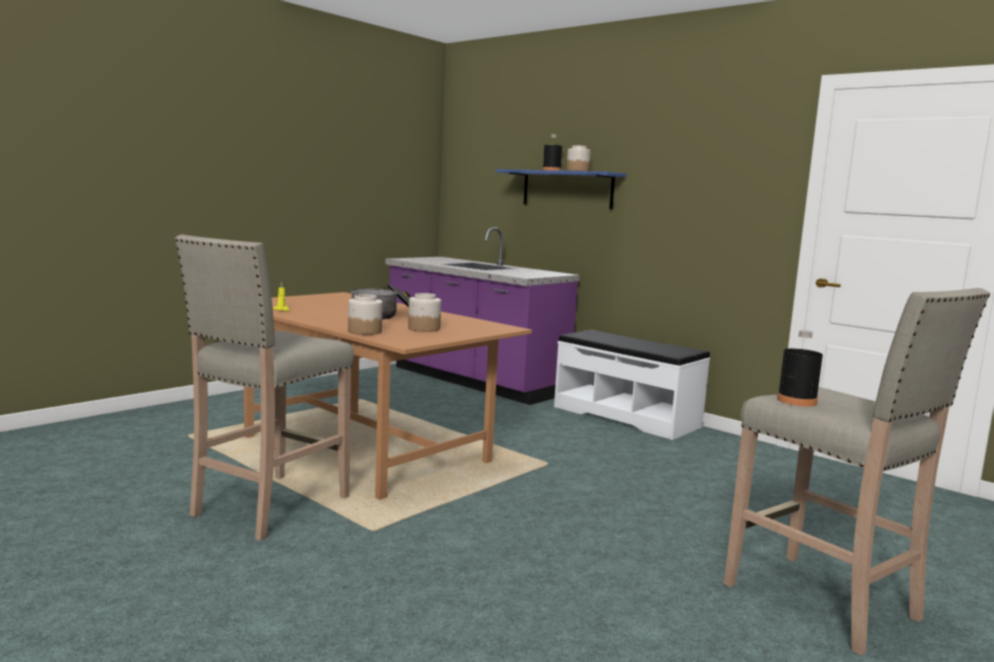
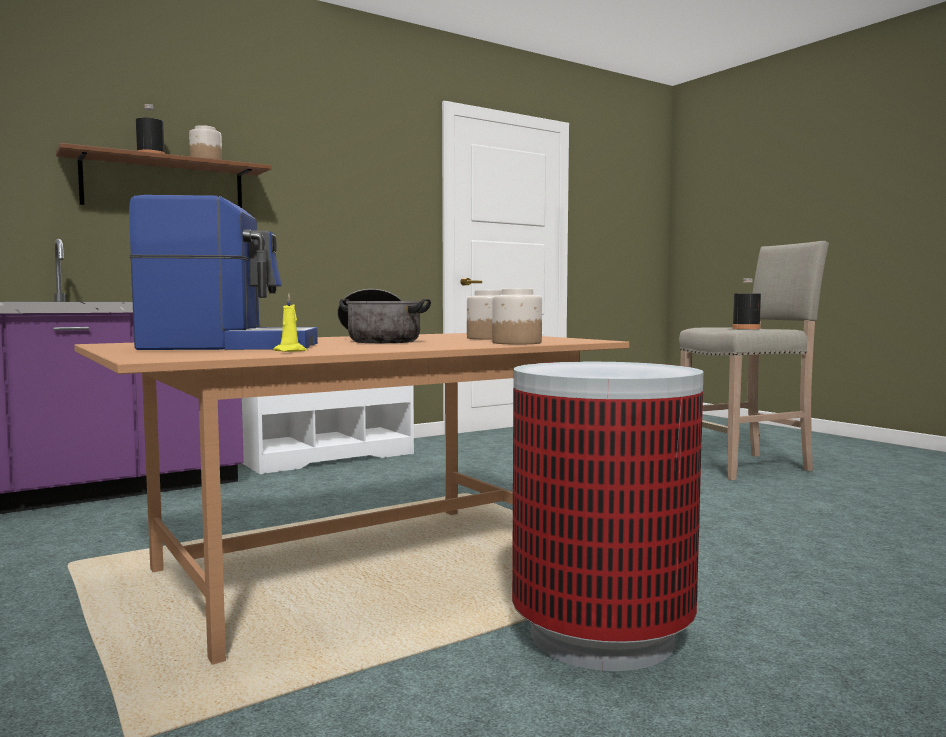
camera: 75 degrees left, 5 degrees down
beige stool [175,235,354,541] -> trash can [512,362,703,671]
blue shelf [496,169,626,209] -> brown shelf [56,143,272,208]
none -> coffee machine [129,195,318,350]

